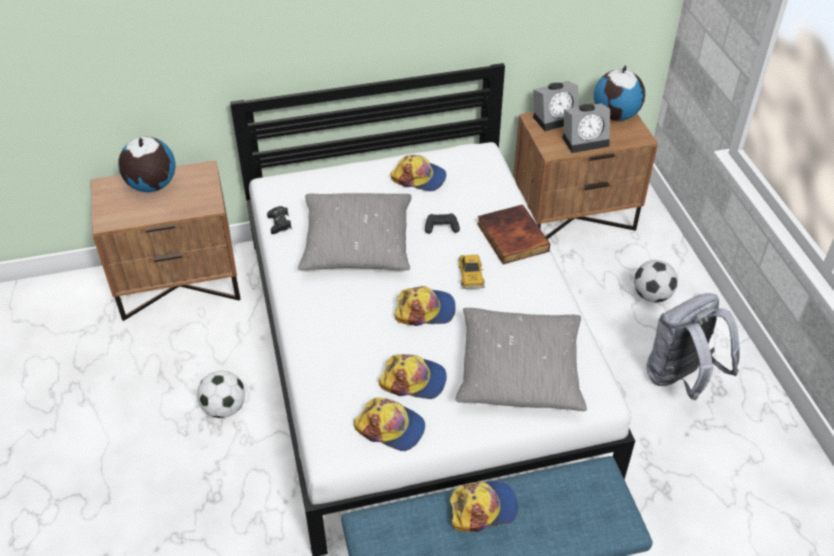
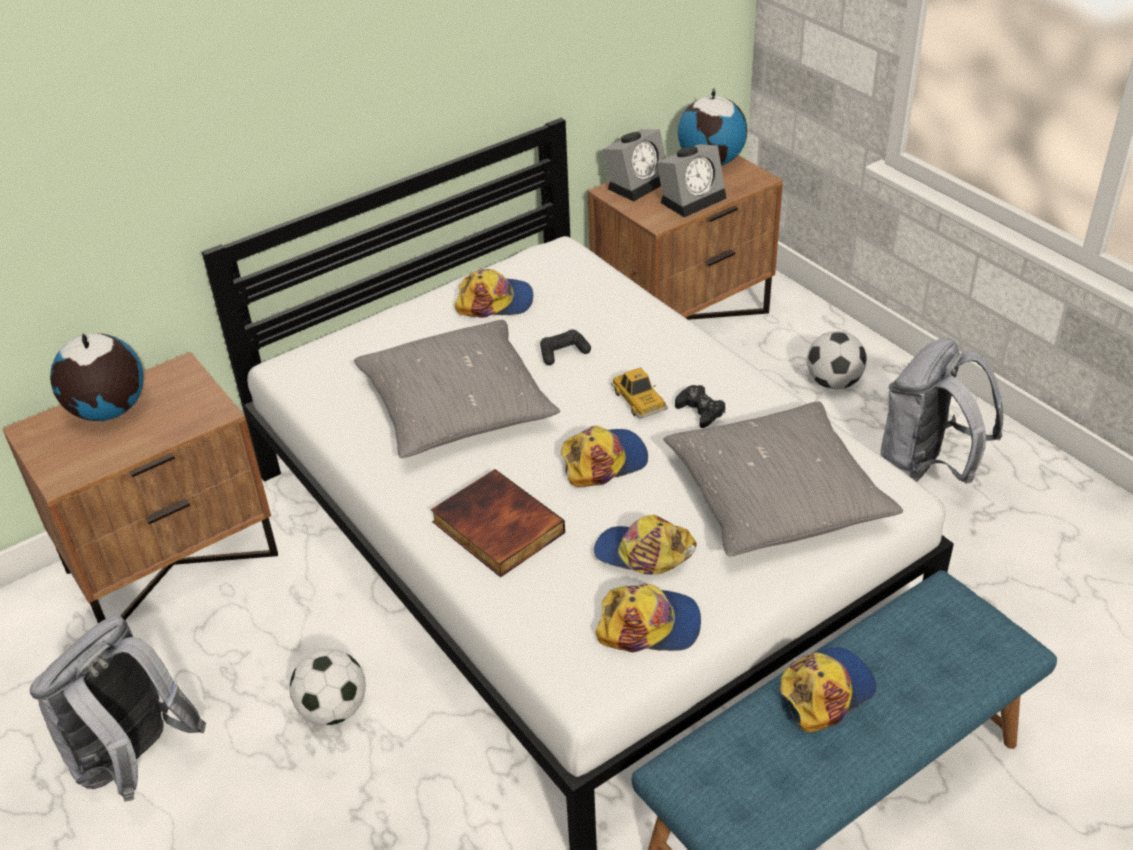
camera: 20 degrees left, 5 degrees down
black game controller [267,206,292,234] -> black game controller moved to [675,385,726,428]
cap [379,354,447,399] -> cap turned 150 degrees counterclockwise [594,515,697,575]
book [477,204,550,264] -> book moved to [431,469,565,577]
none -> grey backpack [30,616,206,802]

